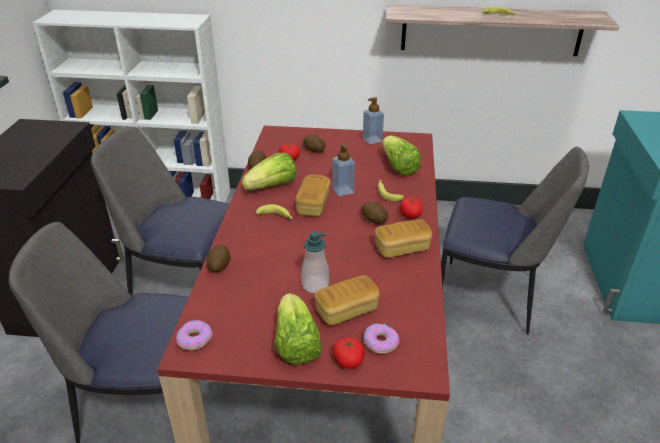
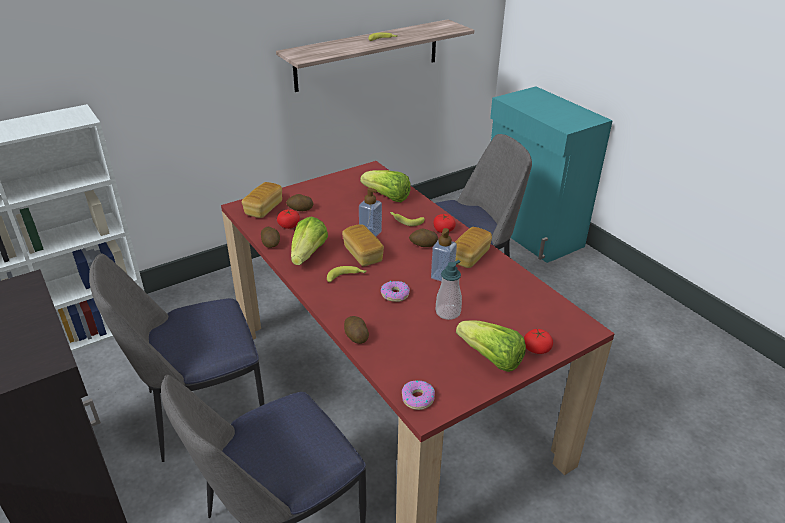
camera: 40 degrees left, 0 degrees up
bread [315,275,379,325] -> bread moved to [242,182,282,218]
soap dispenser [363,97,384,144] -> soap dispenser moved to [431,228,457,282]
donut [363,324,400,354] -> donut moved to [381,281,410,302]

